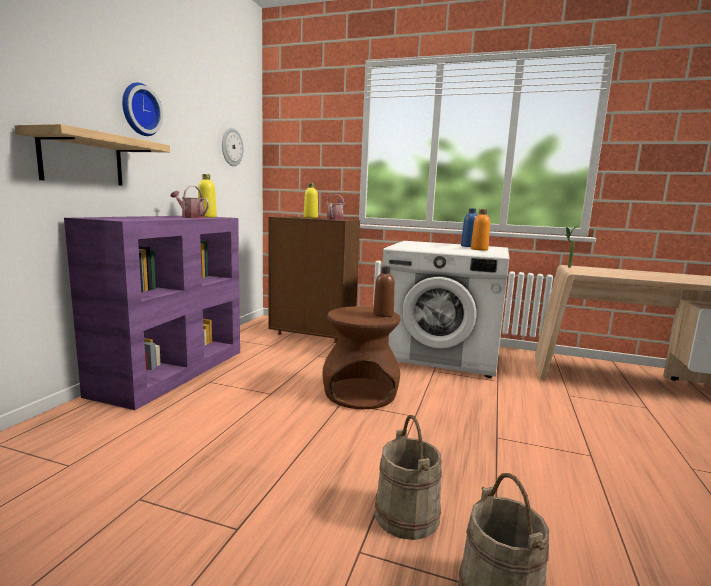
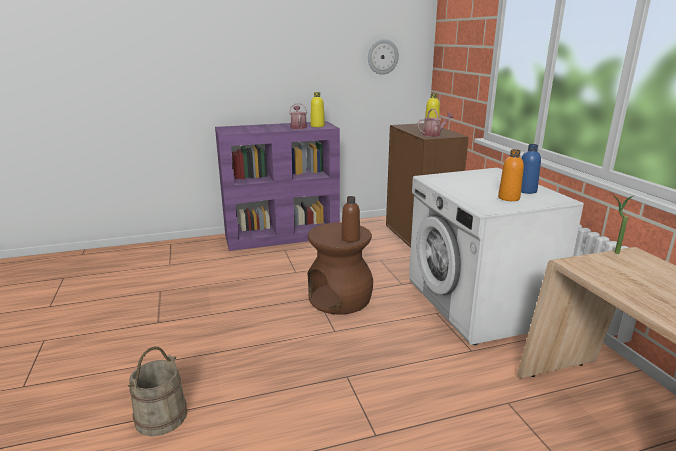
camera: 55 degrees right, 10 degrees up
shelf [14,124,170,185] -> none
wall clock [122,83,163,136] -> none
beige bucket [375,415,442,540] -> none

